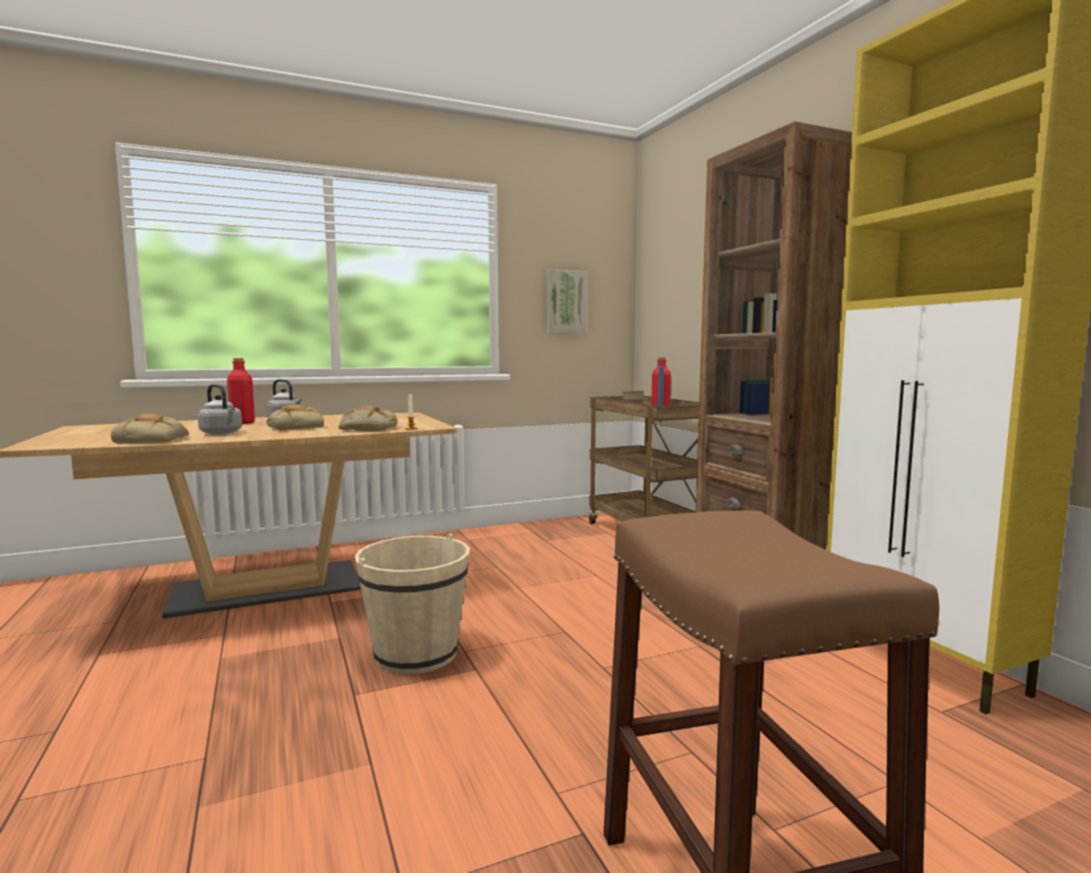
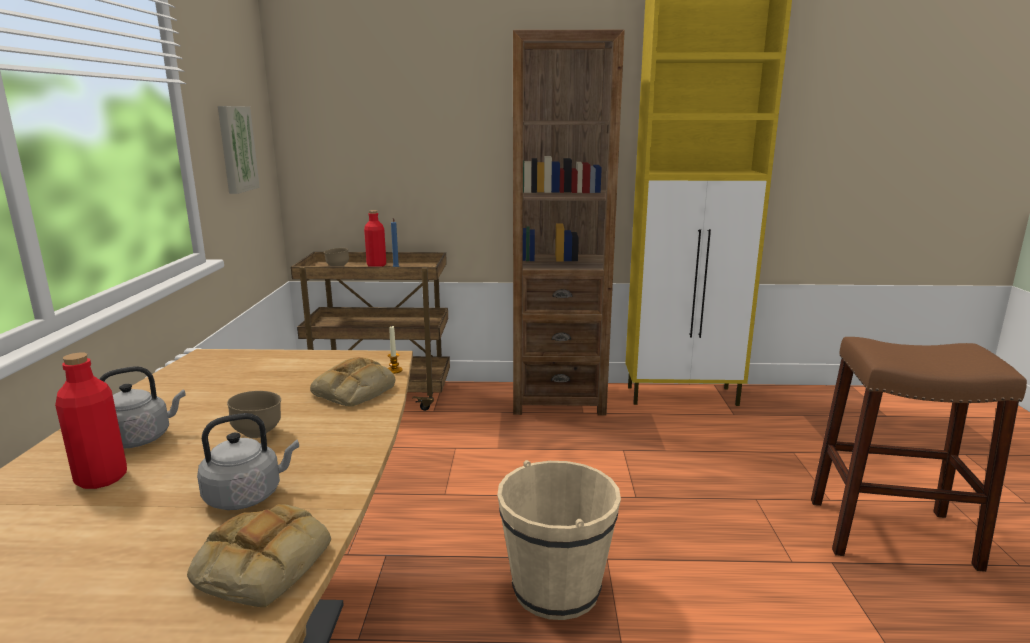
camera: 65 degrees left, 10 degrees up
bread [266,405,324,430] -> brown bowl [227,391,281,438]

